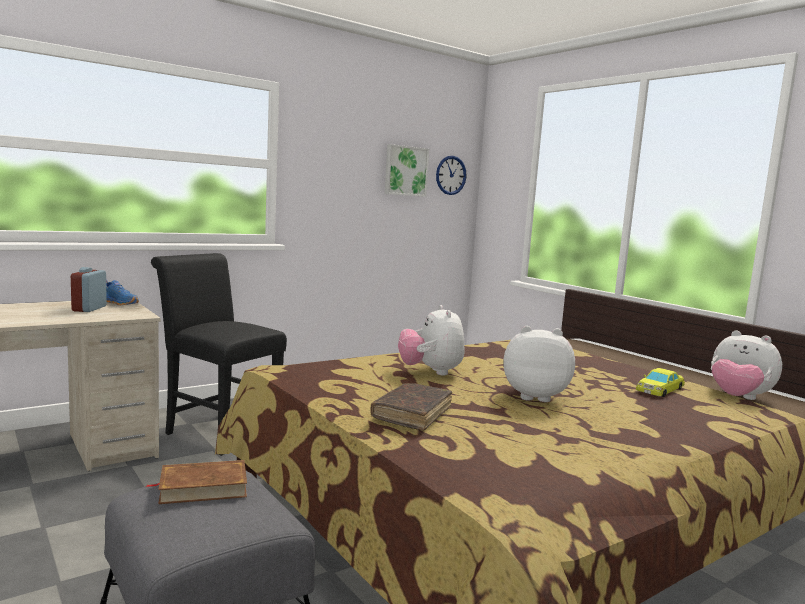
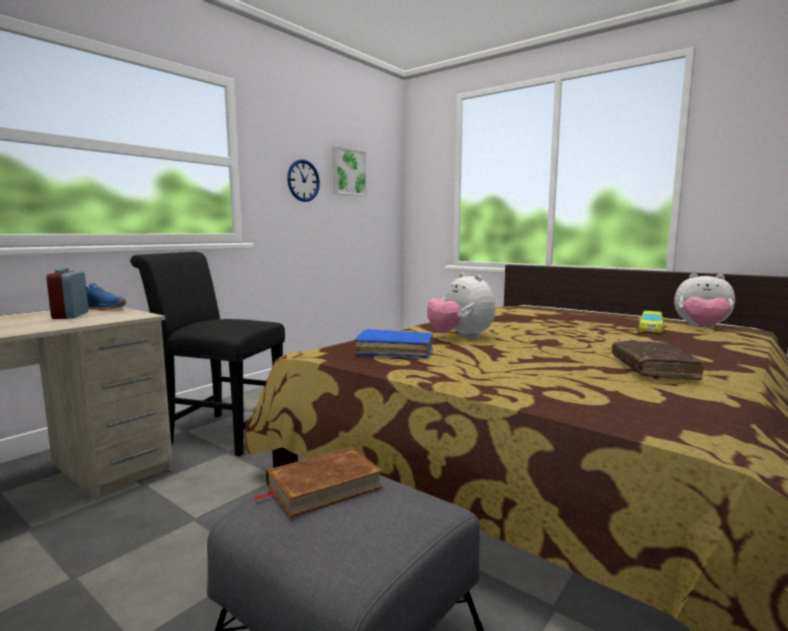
camera: 15 degrees left, 0 degrees up
brown book [371,383,452,431] -> brown book moved to [612,341,703,380]
wall clock [436,156,466,195] -> wall clock moved to [287,159,320,202]
plush toy [503,326,575,402] -> none
none -> blue book [354,329,433,358]

